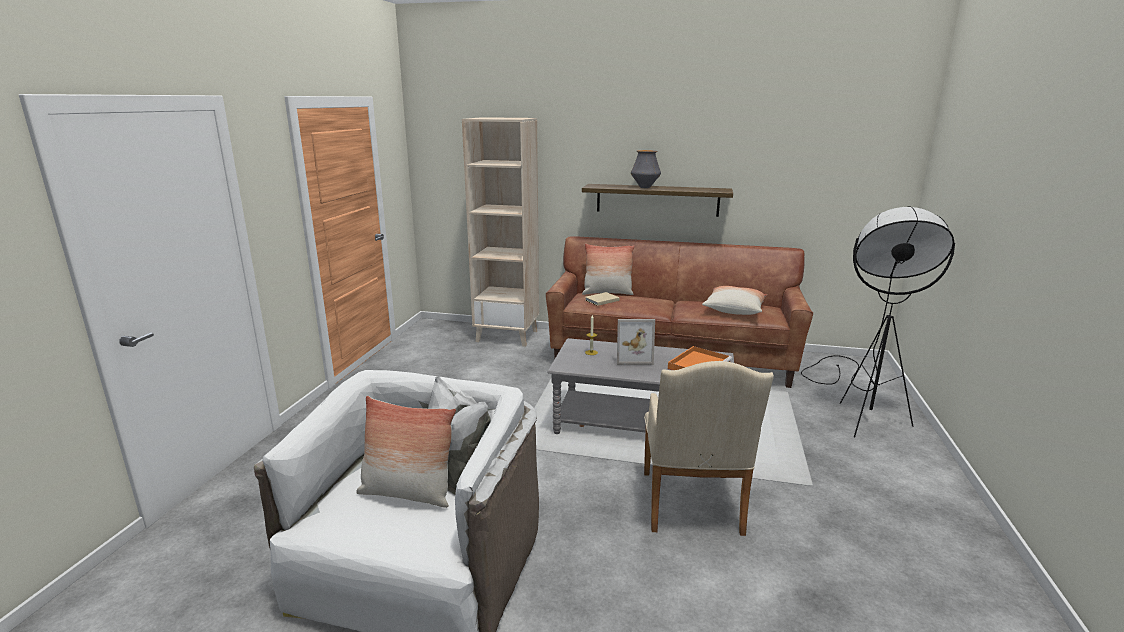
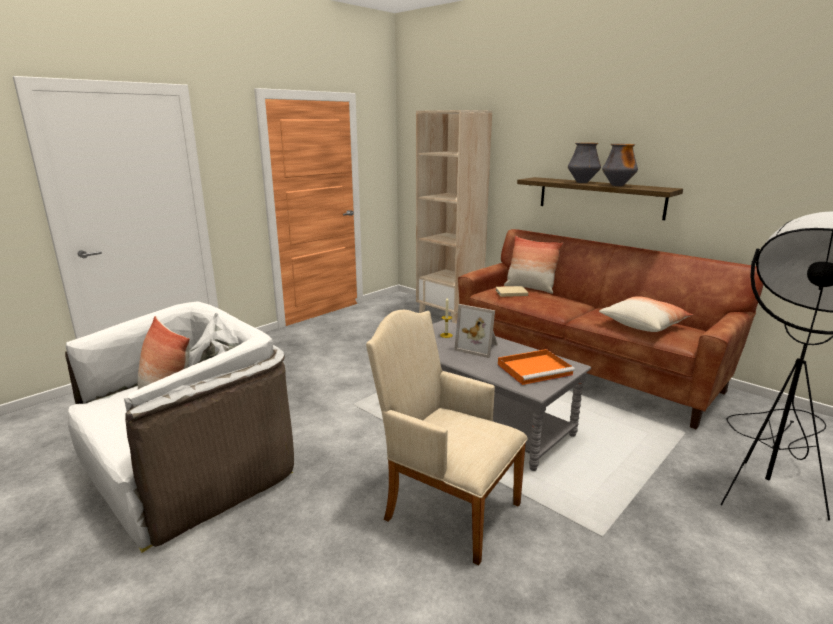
camera: 30 degrees right, 0 degrees up
beige armchair [644,361,774,536] -> beige armchair turned 90 degrees clockwise [366,310,528,565]
none -> vase [602,144,638,186]

